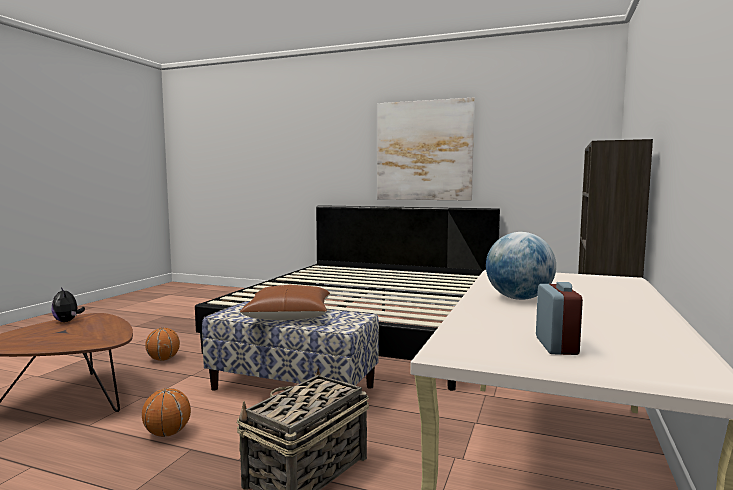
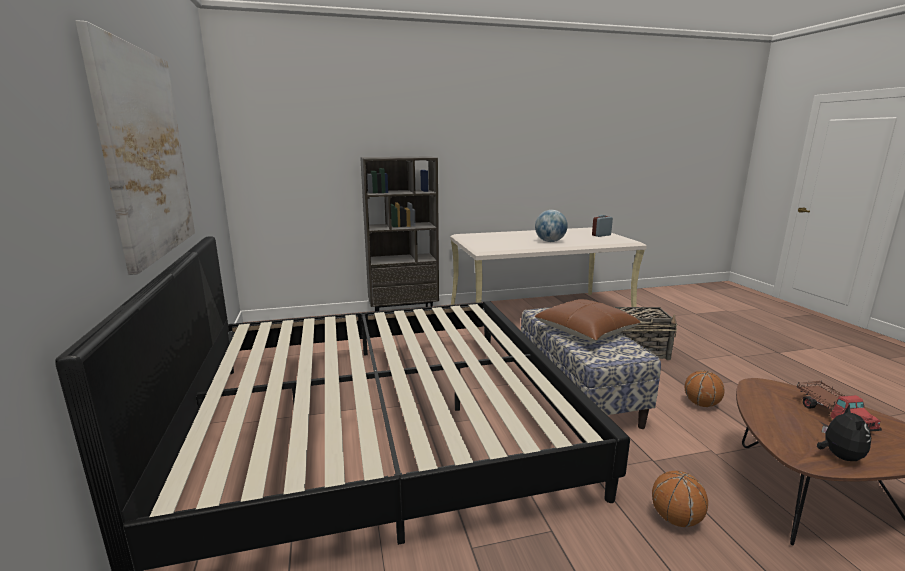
camera: 125 degrees left, 10 degrees up
none -> toy truck [796,380,882,431]

